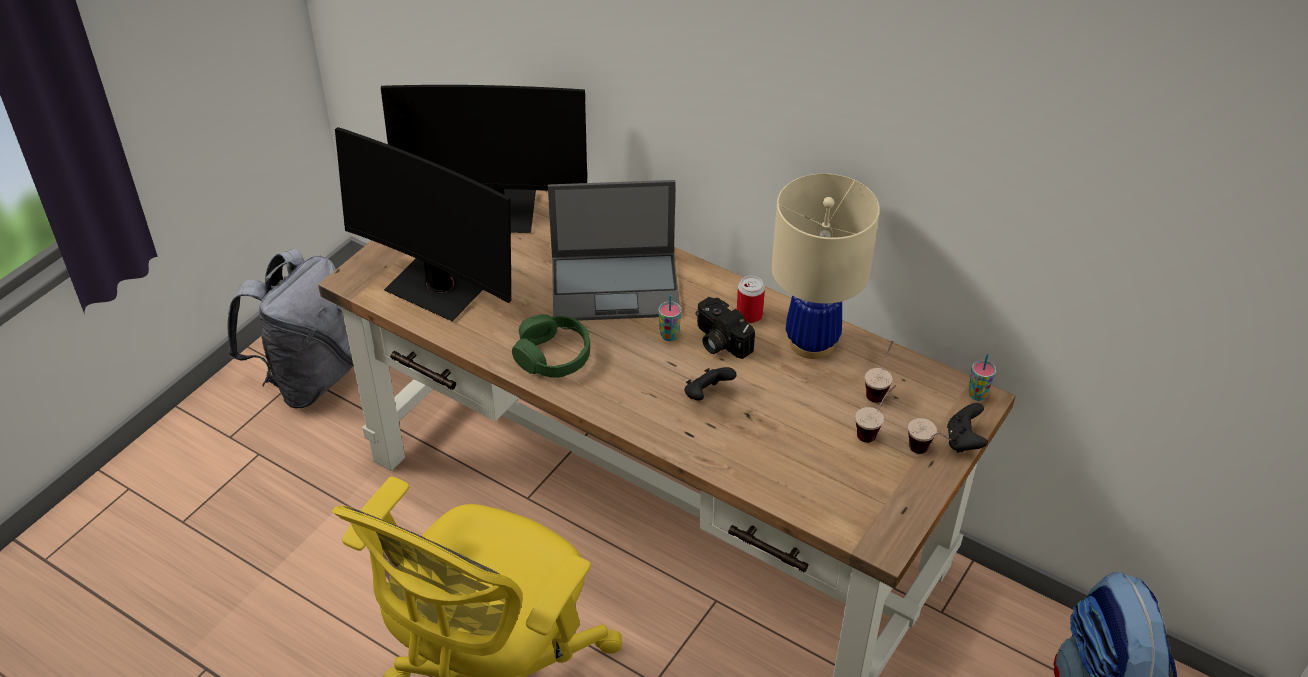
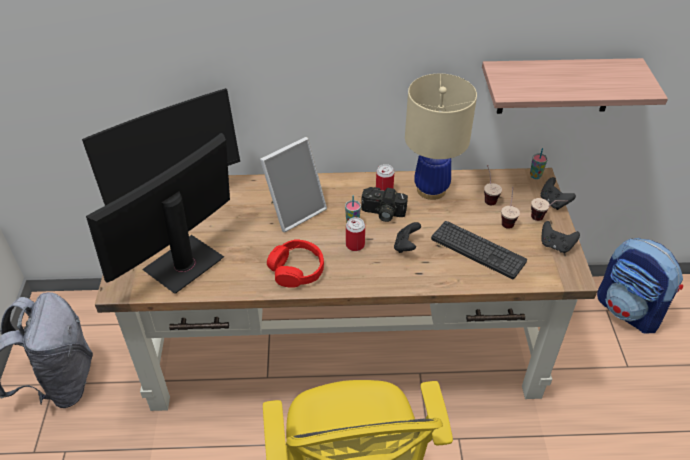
camera: 35 degrees left, 0 degrees up
monitor [335,127,511,322] -> monitor turned 135 degrees clockwise [86,133,230,294]
green headphones [512,314,590,378] -> red headphones [267,240,324,288]
laptop [548,180,680,321] -> picture frame [260,137,327,232]
none -> can [346,217,365,251]
none -> keyboard [431,221,527,279]
none -> shelf [482,58,668,114]
none -> black game controller [542,221,580,253]

